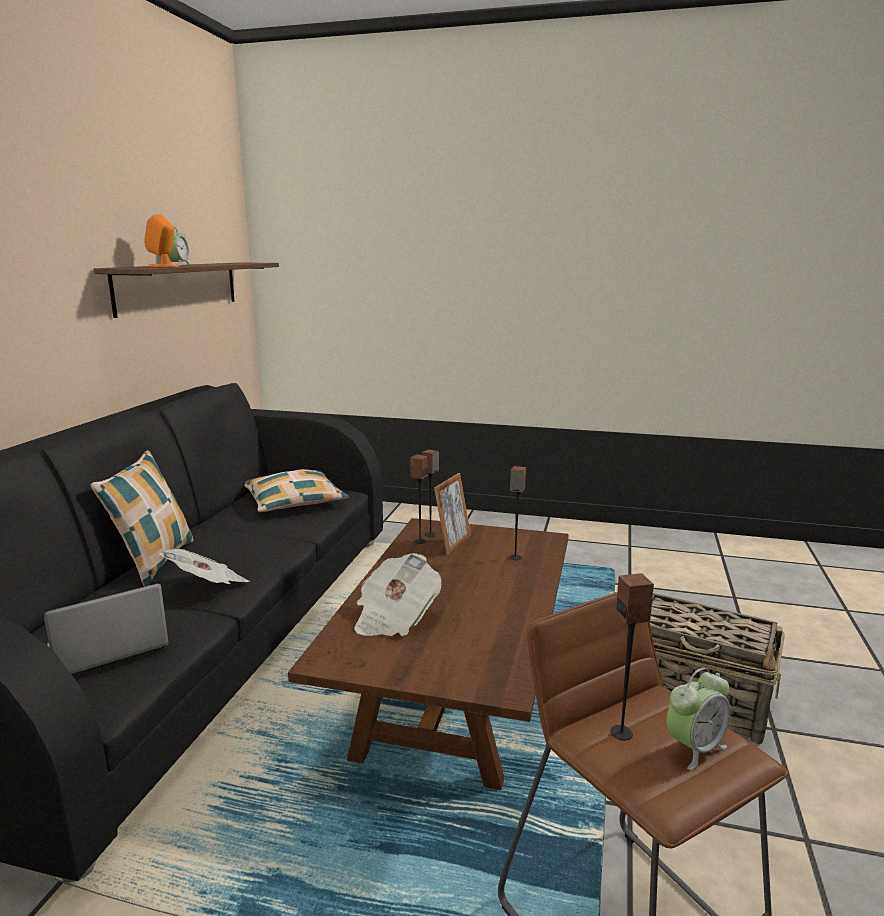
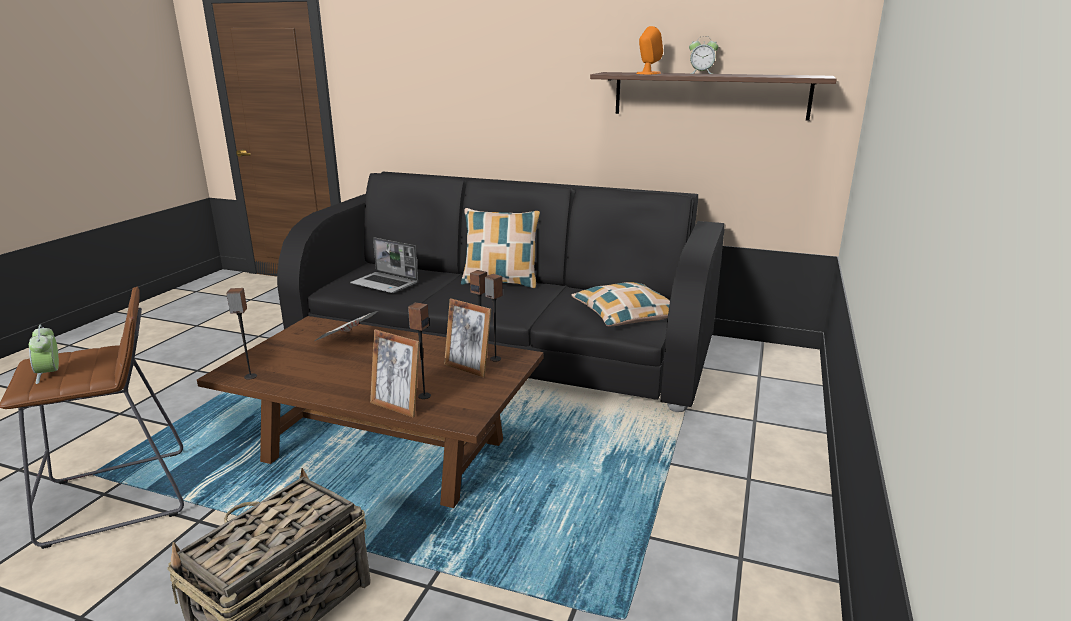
camera: 95 degrees right, 5 degrees up
laptop [43,584,169,676] -> laptop turned 150 degrees clockwise [350,237,418,293]
newspaper [159,549,249,584] -> none
speaker [610,573,654,741] -> speaker moved to [227,288,257,379]
none -> picture frame [370,329,420,417]

